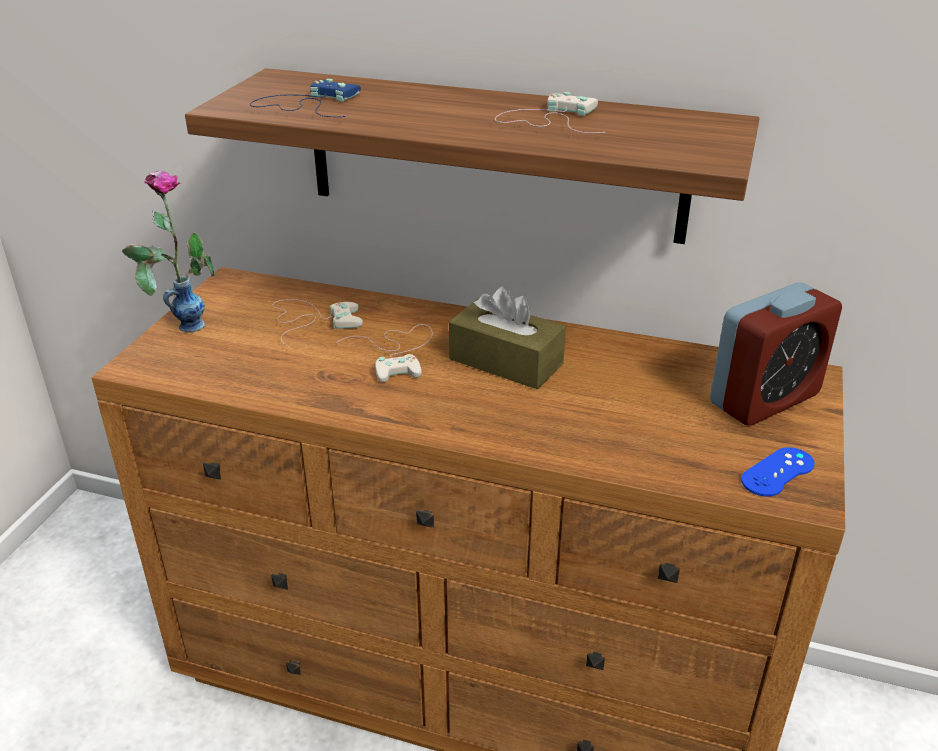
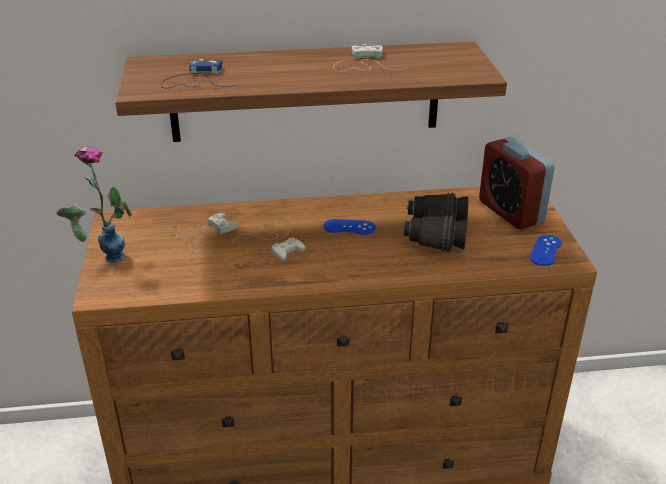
camera: 25 degrees left, 0 degrees up
brown tissue box [449,286,566,389] -> blue game controller [324,219,376,235]
alarm clock [710,282,842,426] -> alarm clock turned 120 degrees clockwise [479,137,555,229]
none -> black binoculars [403,193,468,252]

